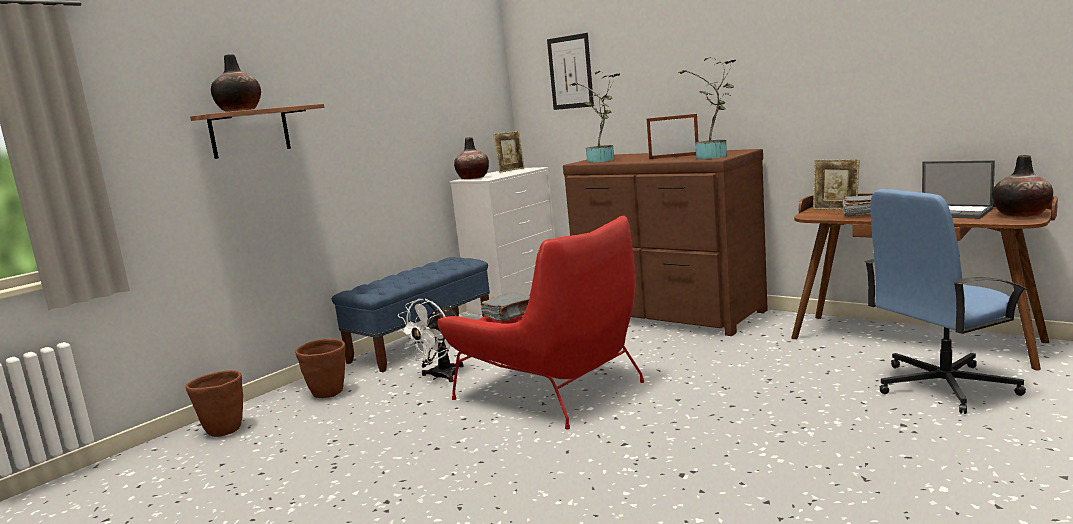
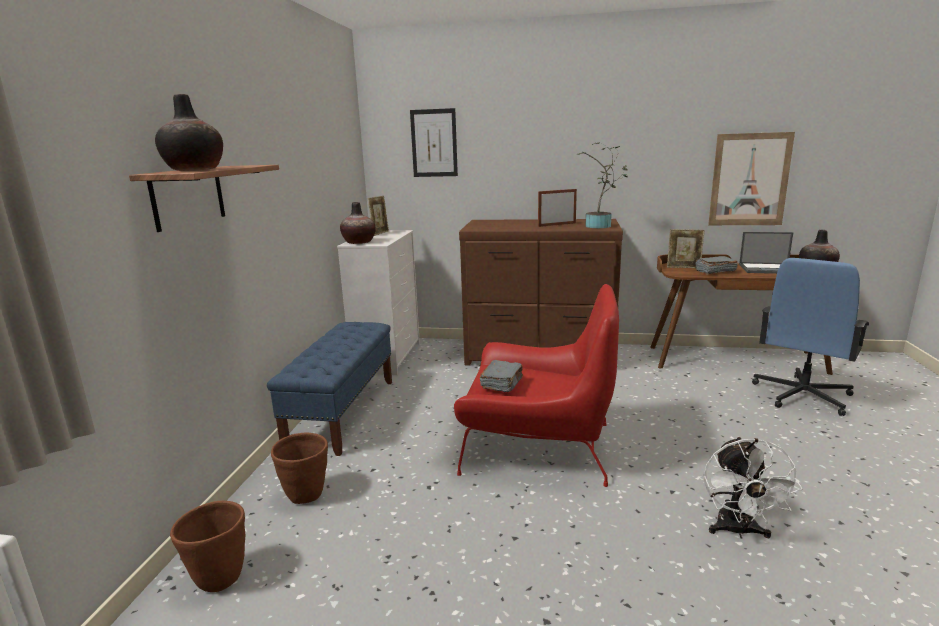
camera: 30 degrees left, 5 degrees up
white fan [397,298,464,382] -> white fan moved to [704,437,803,539]
potted plant [569,71,620,163] -> none
none -> picture [708,132,795,225]

